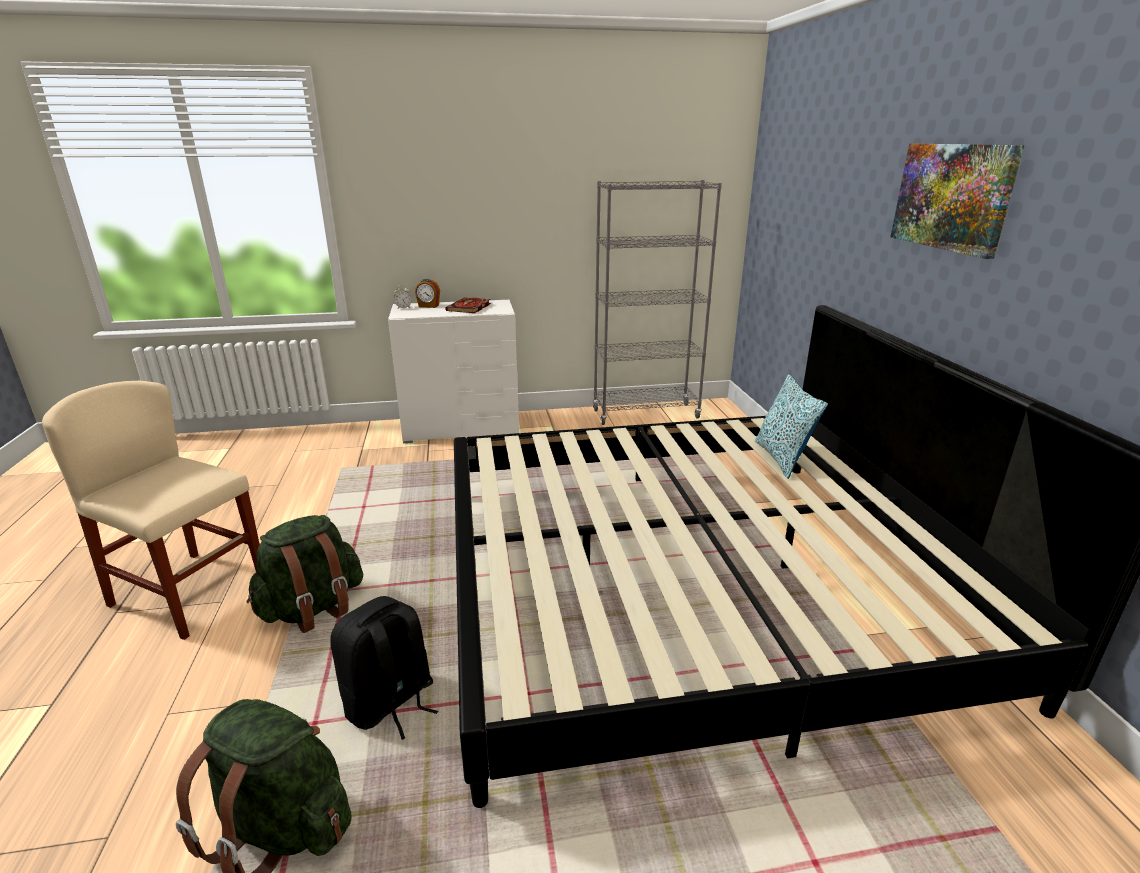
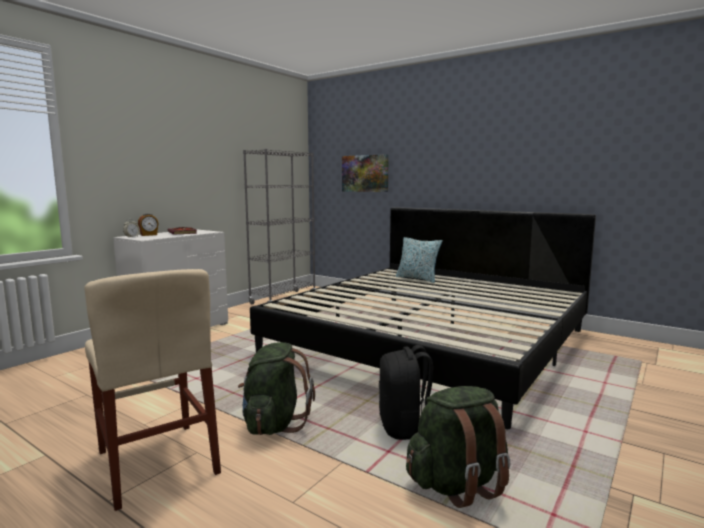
camera: 45 degrees left, 15 degrees down
beige chair [42,381,260,640] -> beige chair turned 105 degrees counterclockwise [84,269,221,511]
picture [890,143,1025,259] -> picture moved to [342,154,389,192]

